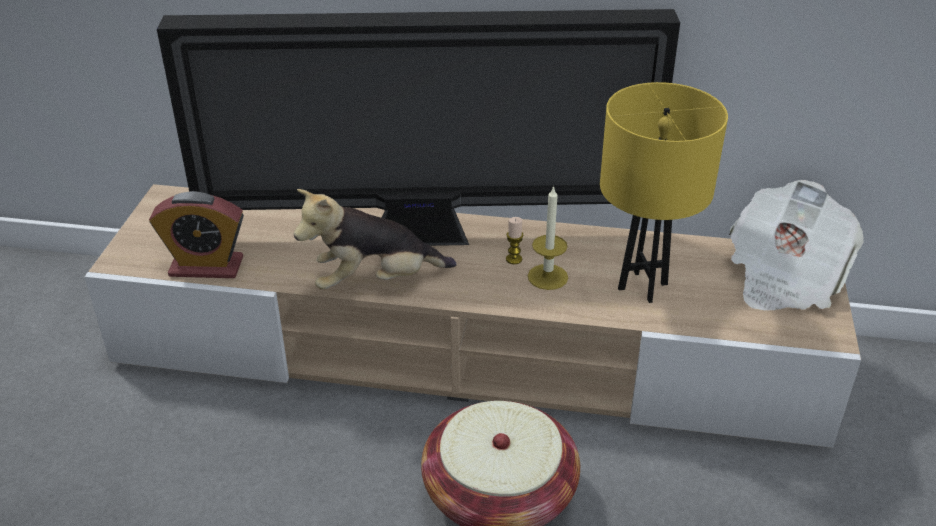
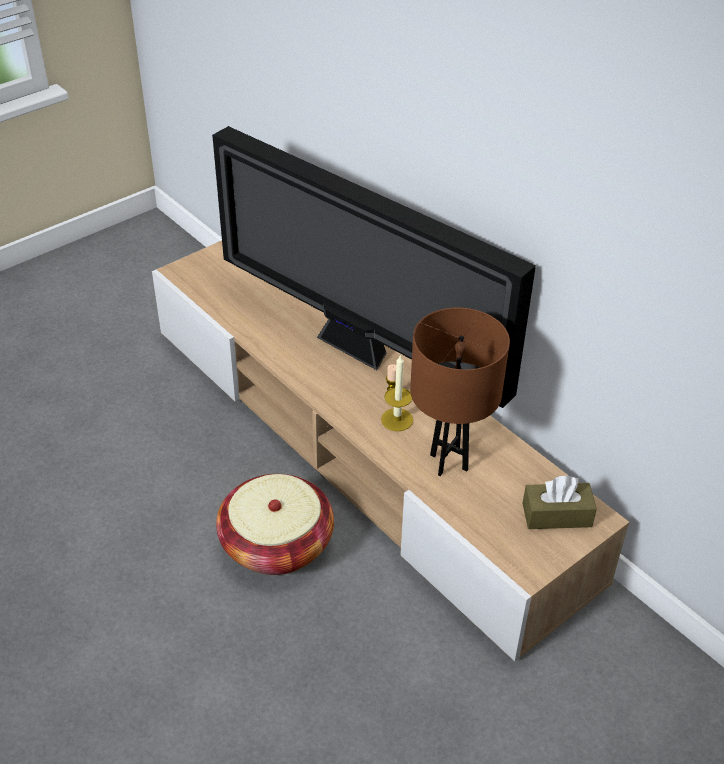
camera: 40 degrees right, 5 degrees up
alarm clock [149,191,244,278] -> none
plush toy [294,189,457,289] -> none
yellow table lamp [600,82,728,303] -> brown table lamp [410,308,510,476]
newspaper [729,180,864,311] -> brown tissue box [523,475,597,529]

